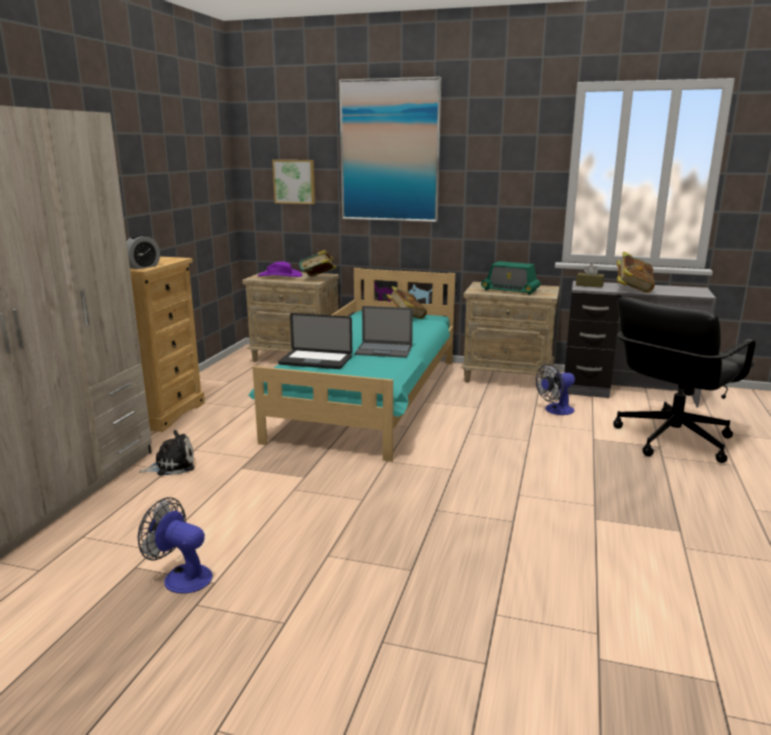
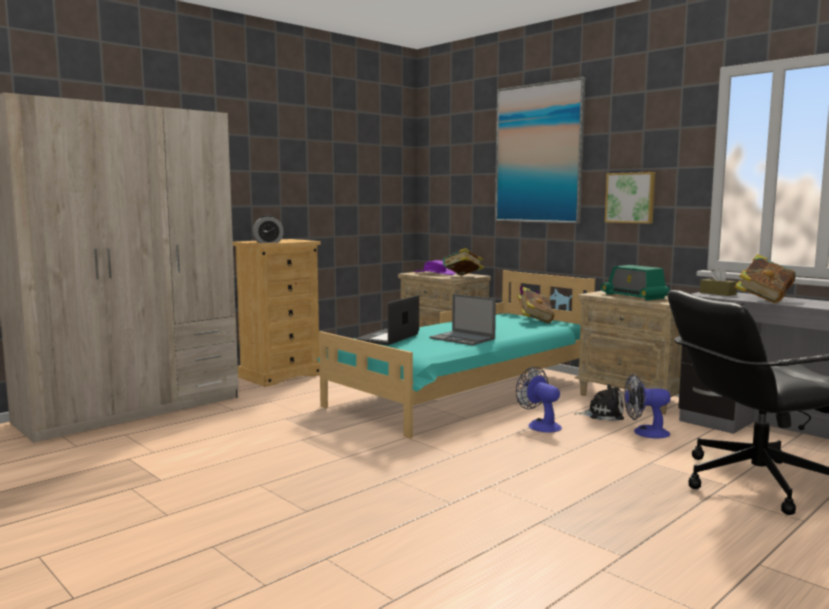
camera: 30 degrees right, 10 degrees down
fan [137,497,213,594] -> fan moved to [516,367,562,433]
plush toy [139,430,195,475] -> plush toy moved to [575,384,624,421]
picture [272,160,315,204] -> picture moved to [605,172,655,224]
laptop [278,313,352,369] -> laptop turned 75 degrees clockwise [355,295,419,345]

